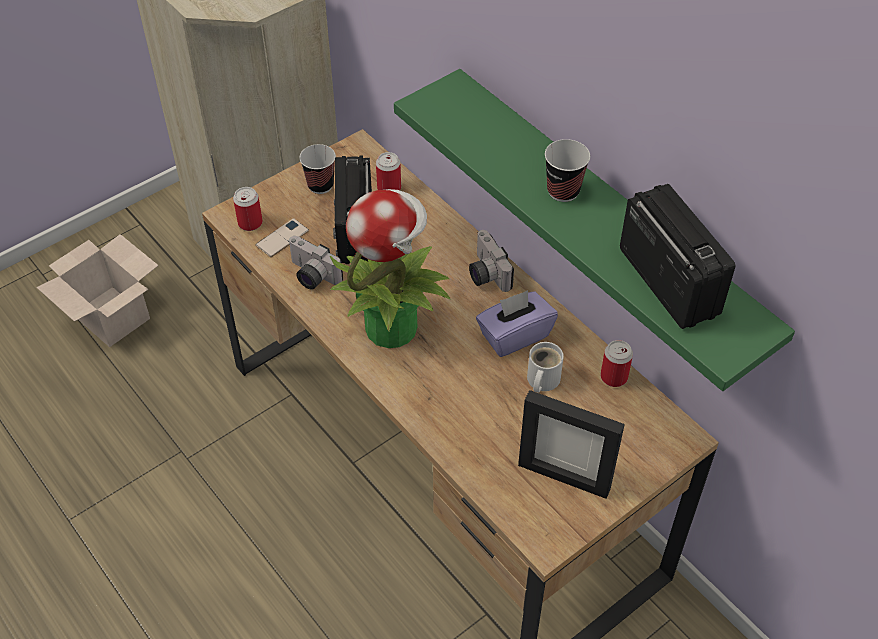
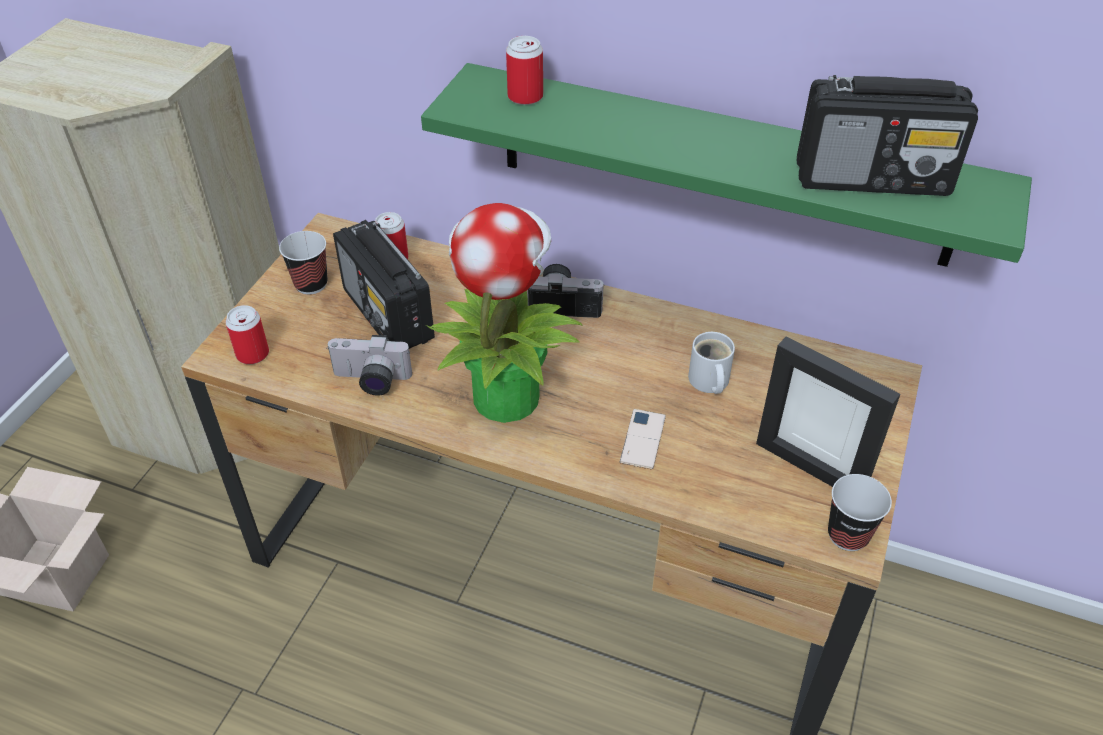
camera: 30 degrees left, 5 degrees down
phone [255,218,309,257] -> phone moved to [620,409,666,470]
camera [469,230,514,292] -> camera turned 150 degrees clockwise [527,264,605,318]
purple tissue box [476,290,558,357] -> none
picture frame [518,390,625,499] -> picture frame turned 45 degrees clockwise [756,337,900,487]
cup [545,139,590,202] -> cup moved to [828,474,892,551]
can [601,340,633,387] -> can moved to [506,36,543,105]
radio [620,184,735,329] -> radio turned 150 degrees clockwise [797,75,978,196]

